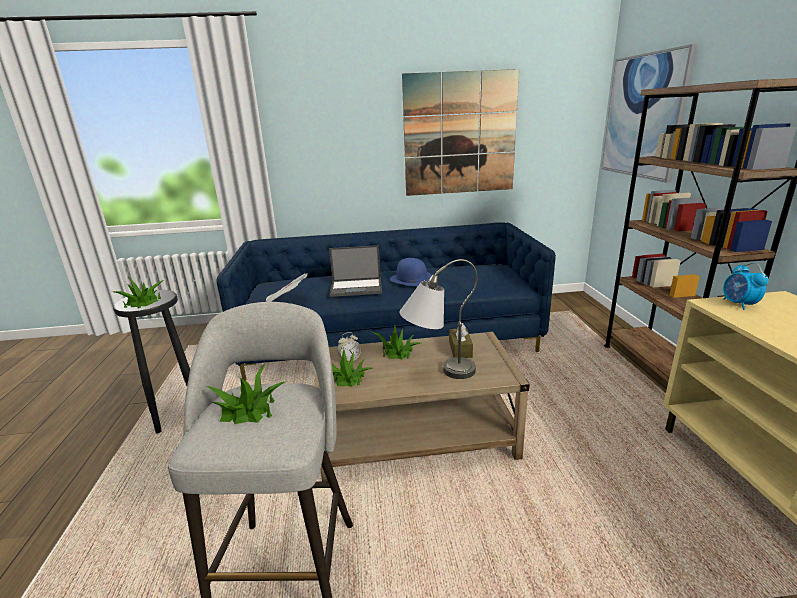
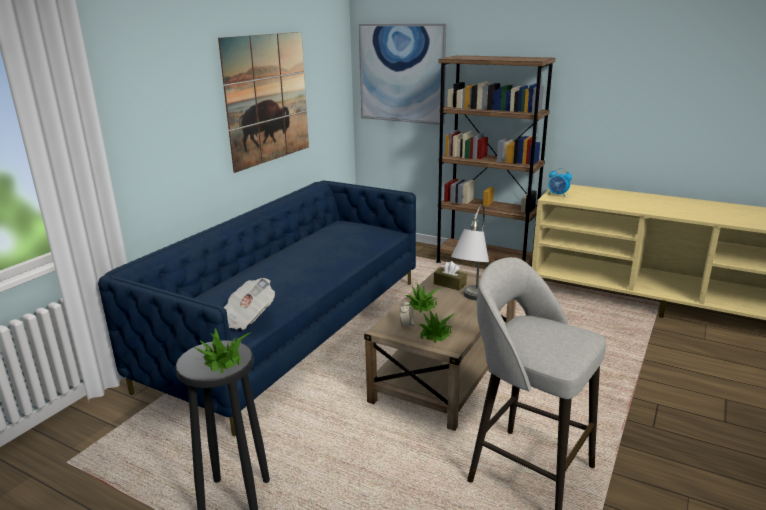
camera: 55 degrees left, 0 degrees up
potted plant [206,362,285,424] -> none
laptop [329,245,382,297] -> none
blue hat [390,258,432,286] -> none

